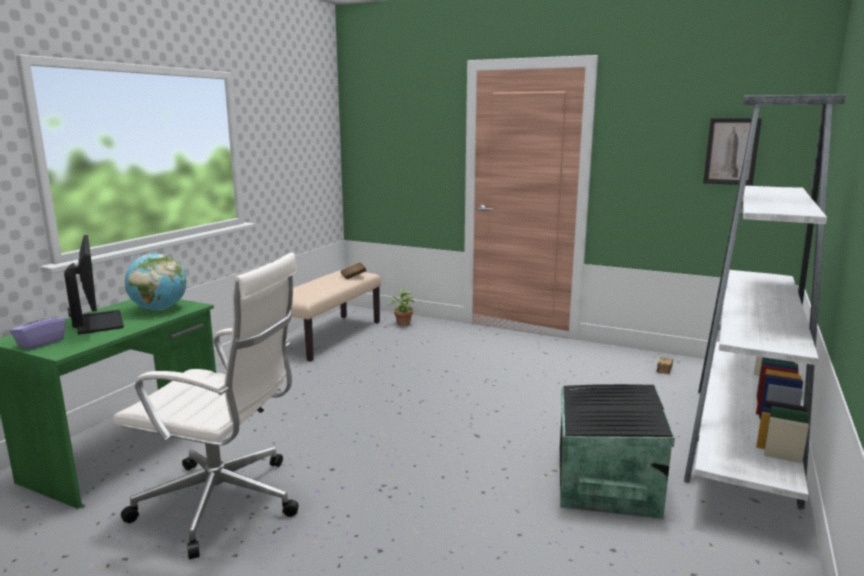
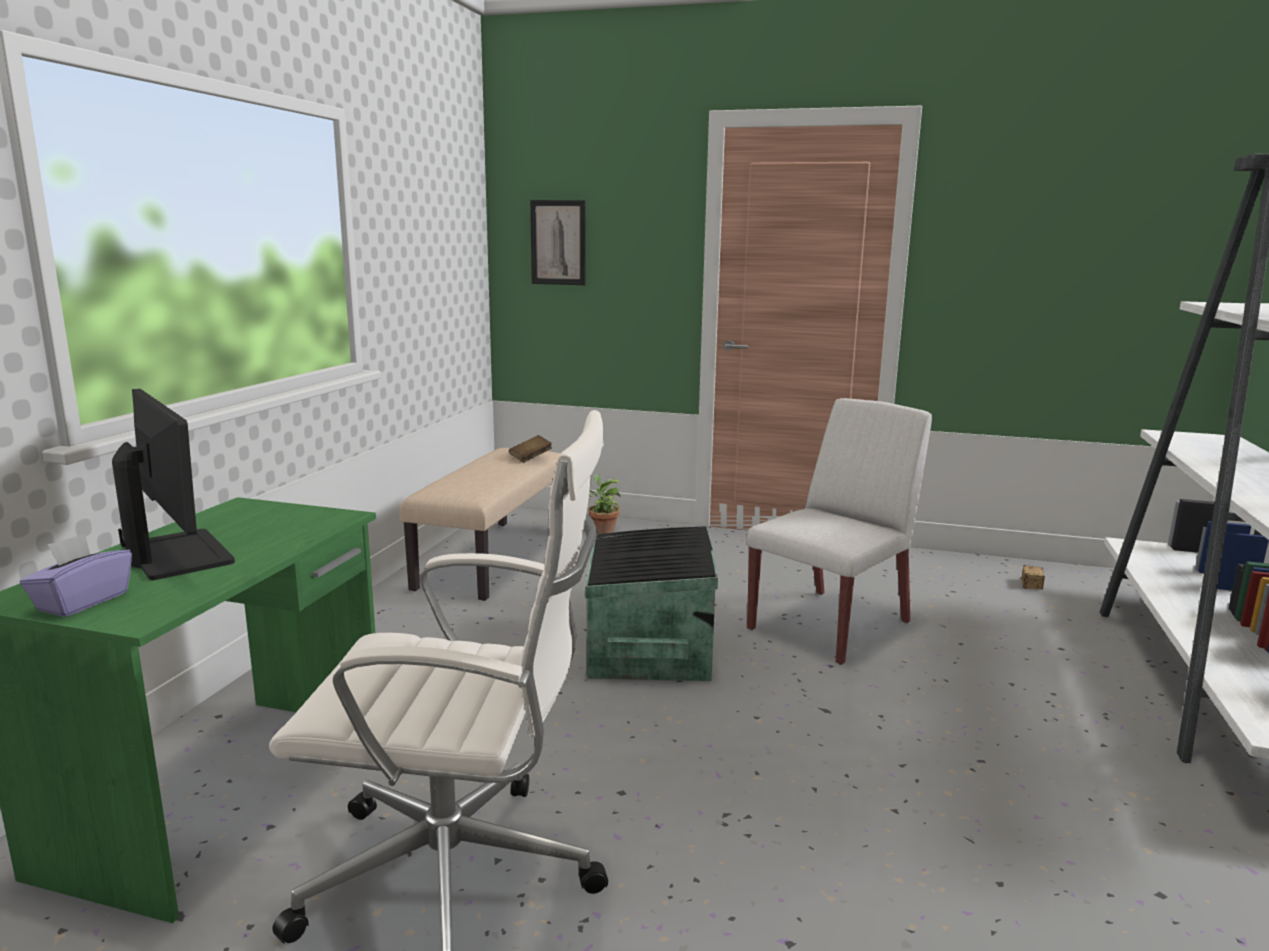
camera: 10 degrees left, 0 degrees up
globe [125,253,187,310] -> none
black storage box [559,384,675,519] -> black storage box moved to [585,526,718,681]
picture [703,118,762,185] -> picture moved to [530,200,586,285]
none -> white chair [746,398,932,665]

